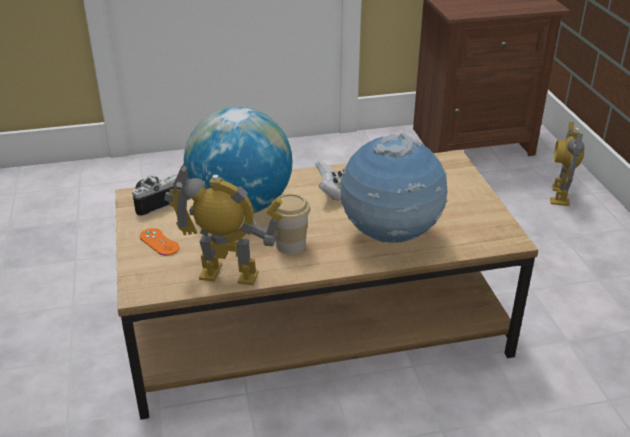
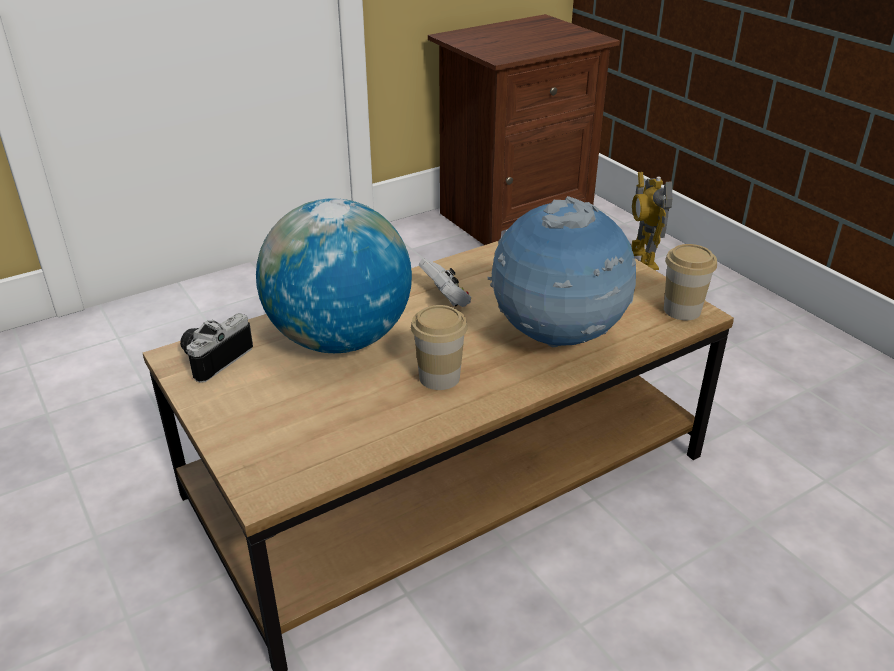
camera: 20 degrees left, 0 degrees up
orange game controller [140,228,180,256] -> none
toy robot [164,164,283,285] -> none
none -> cup [664,244,717,320]

